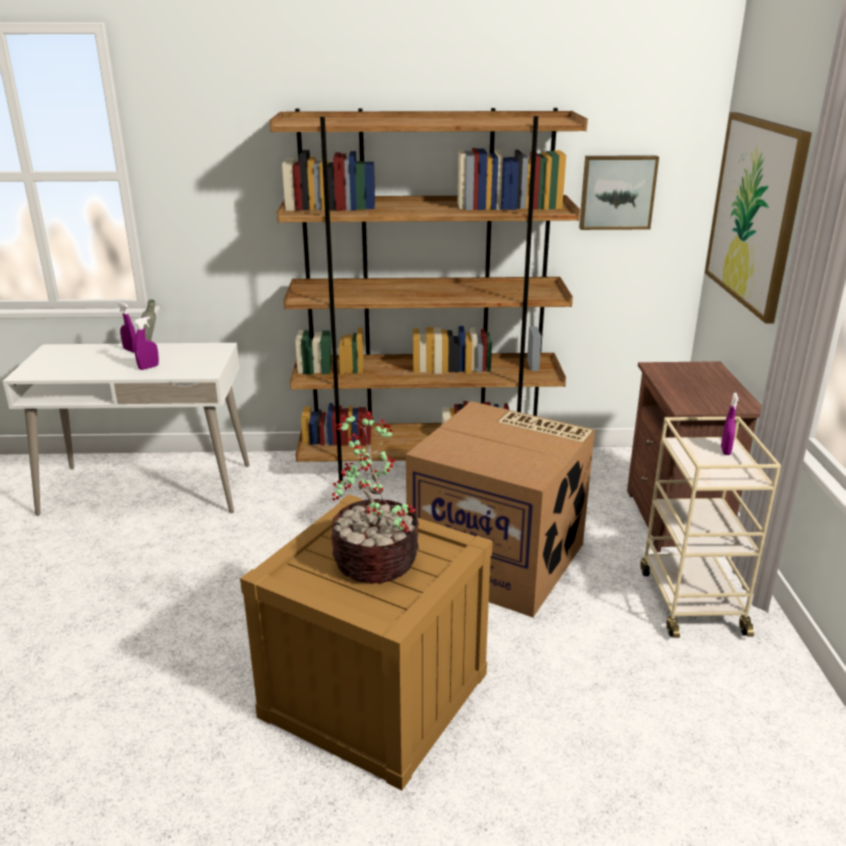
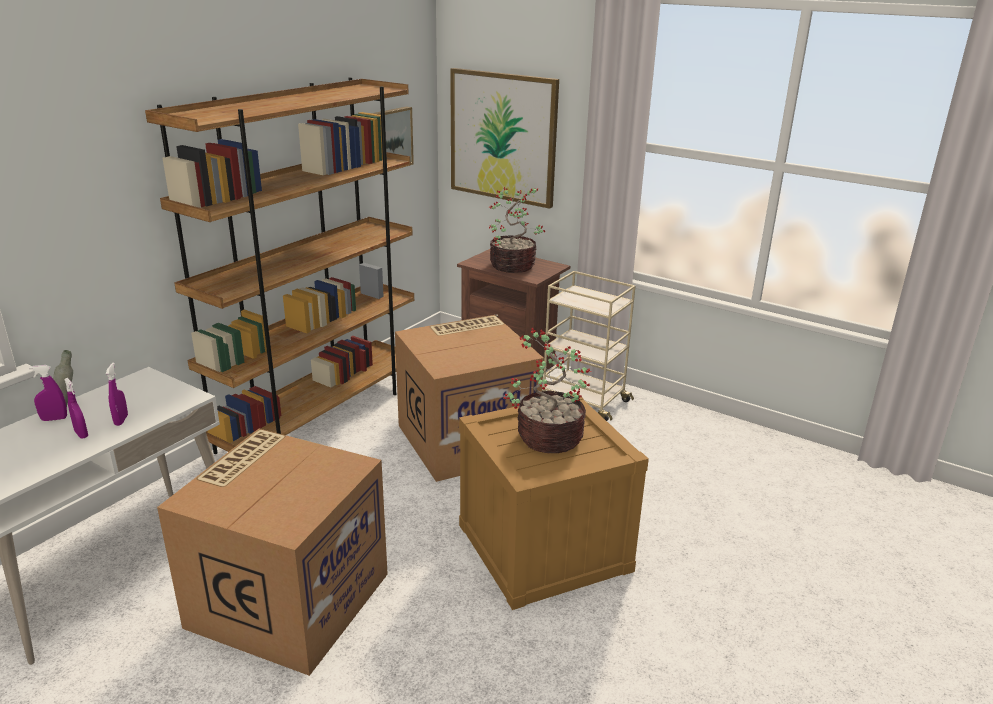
camera: 55 degrees left, 0 degrees up
purple spray bottle [721,393,739,455] -> purple spray bottle moved to [64,378,88,439]
none -> cardboard box [157,429,388,676]
none -> potted plant [489,187,545,273]

